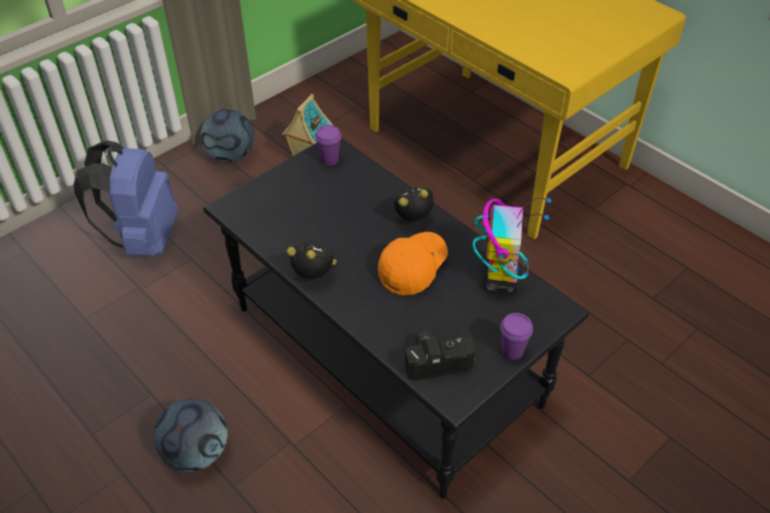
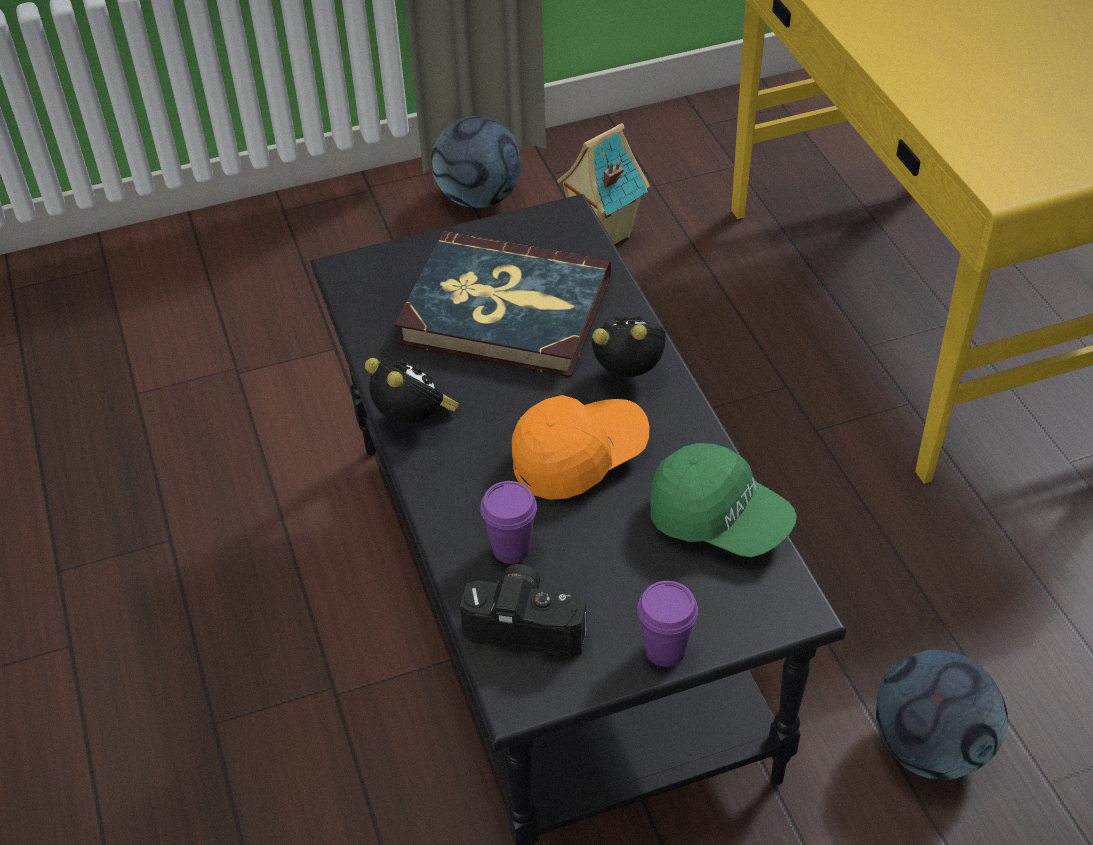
camera: 25 degrees right, 0 degrees up
blue backpack [73,140,178,256] -> none
football [154,398,228,472] -> football moved to [876,650,1008,780]
purple cup [315,125,341,166] -> purple cup moved to [480,481,537,564]
toy robot [472,198,552,293] -> green cap [651,443,797,558]
none -> book [394,231,611,377]

